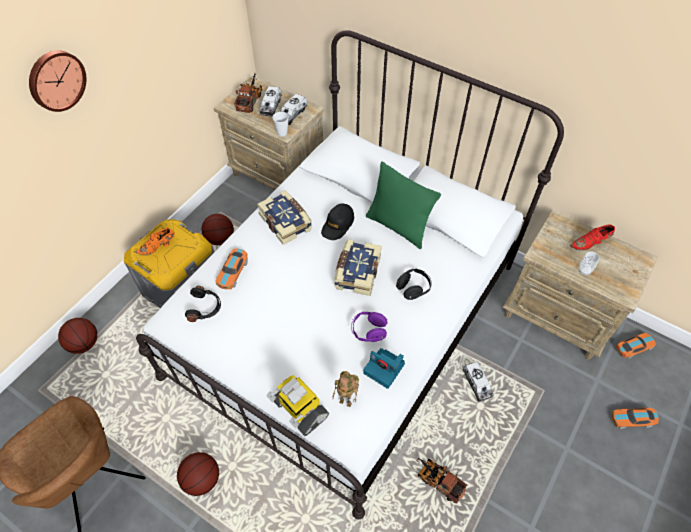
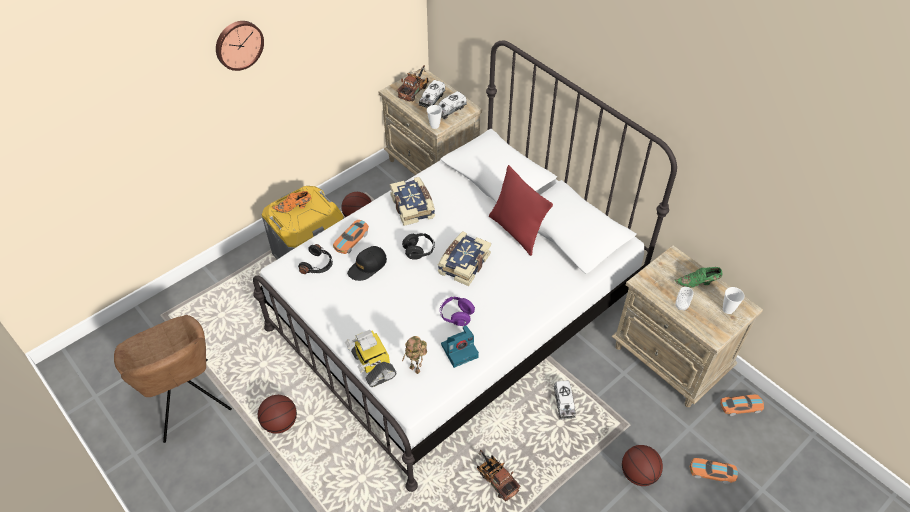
camera: 15 degrees right, 5 degrees down
basketball [58,318,97,354] -> basketball moved to [622,445,663,486]
black cap [321,204,354,240] -> black cap moved to [347,246,387,281]
camera [363,348,405,389] -> camera turned 75 degrees counterclockwise [441,325,479,368]
green pillow [366,161,441,249] -> red pillow [489,165,553,256]
black headphones [396,269,432,300] -> black headphones moved to [402,233,435,260]
red shoe [570,224,615,251] -> green shoe [674,267,723,288]
none -> cup [723,287,745,314]

